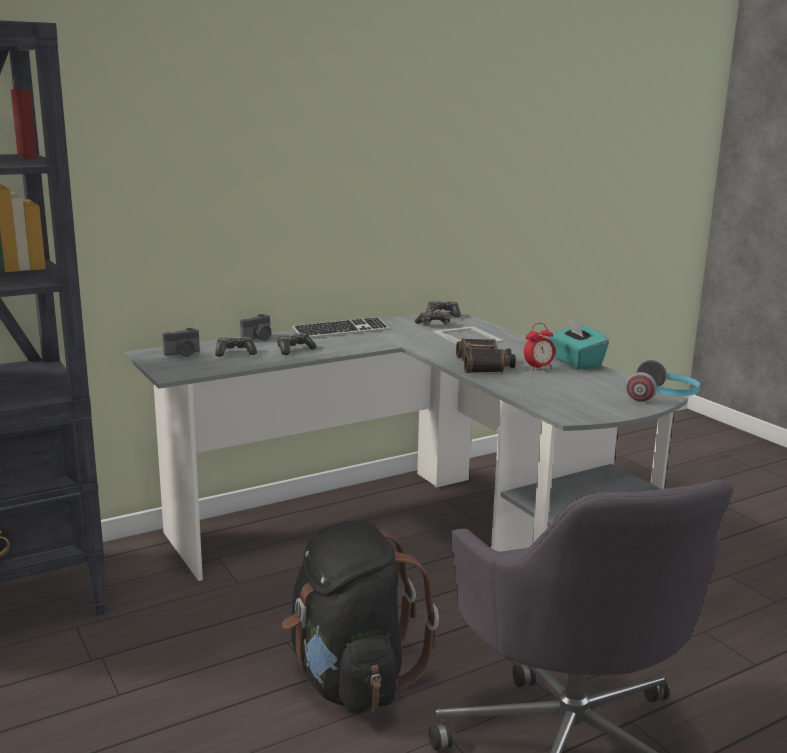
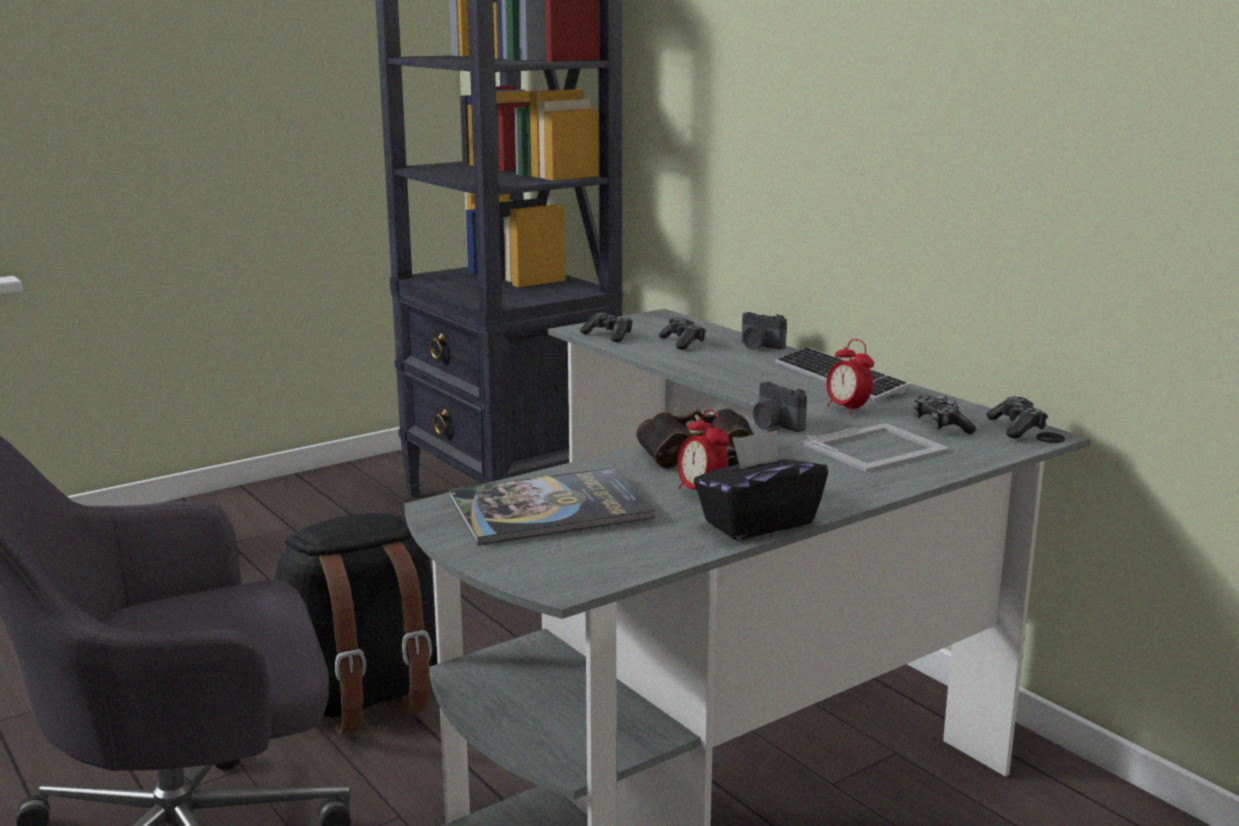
camera: 85 degrees right, 0 degrees up
camera [163,328,200,357] -> camera moved to [753,382,807,432]
game controller [277,333,317,355] -> game controller moved to [580,313,633,342]
turquoise tissue box [548,317,609,370] -> black tissue box [694,430,828,540]
headphones [626,360,700,402] -> none
none -> book [449,467,656,546]
none -> alarm clock [826,339,874,415]

